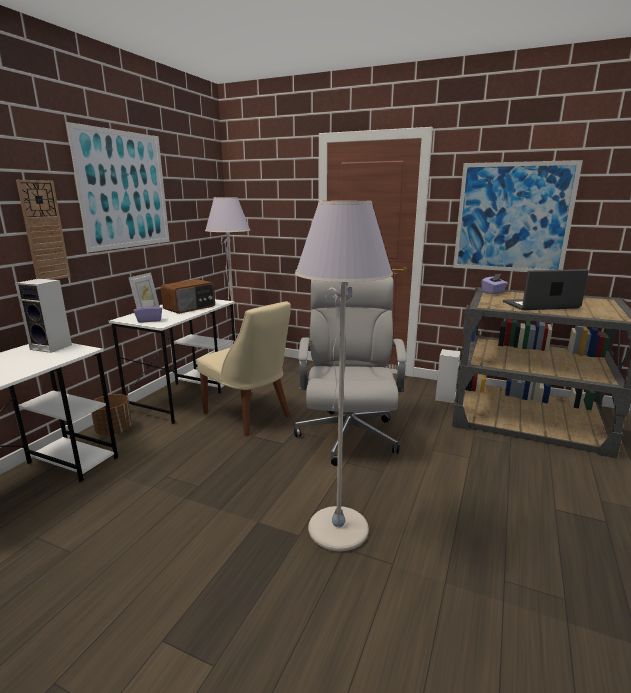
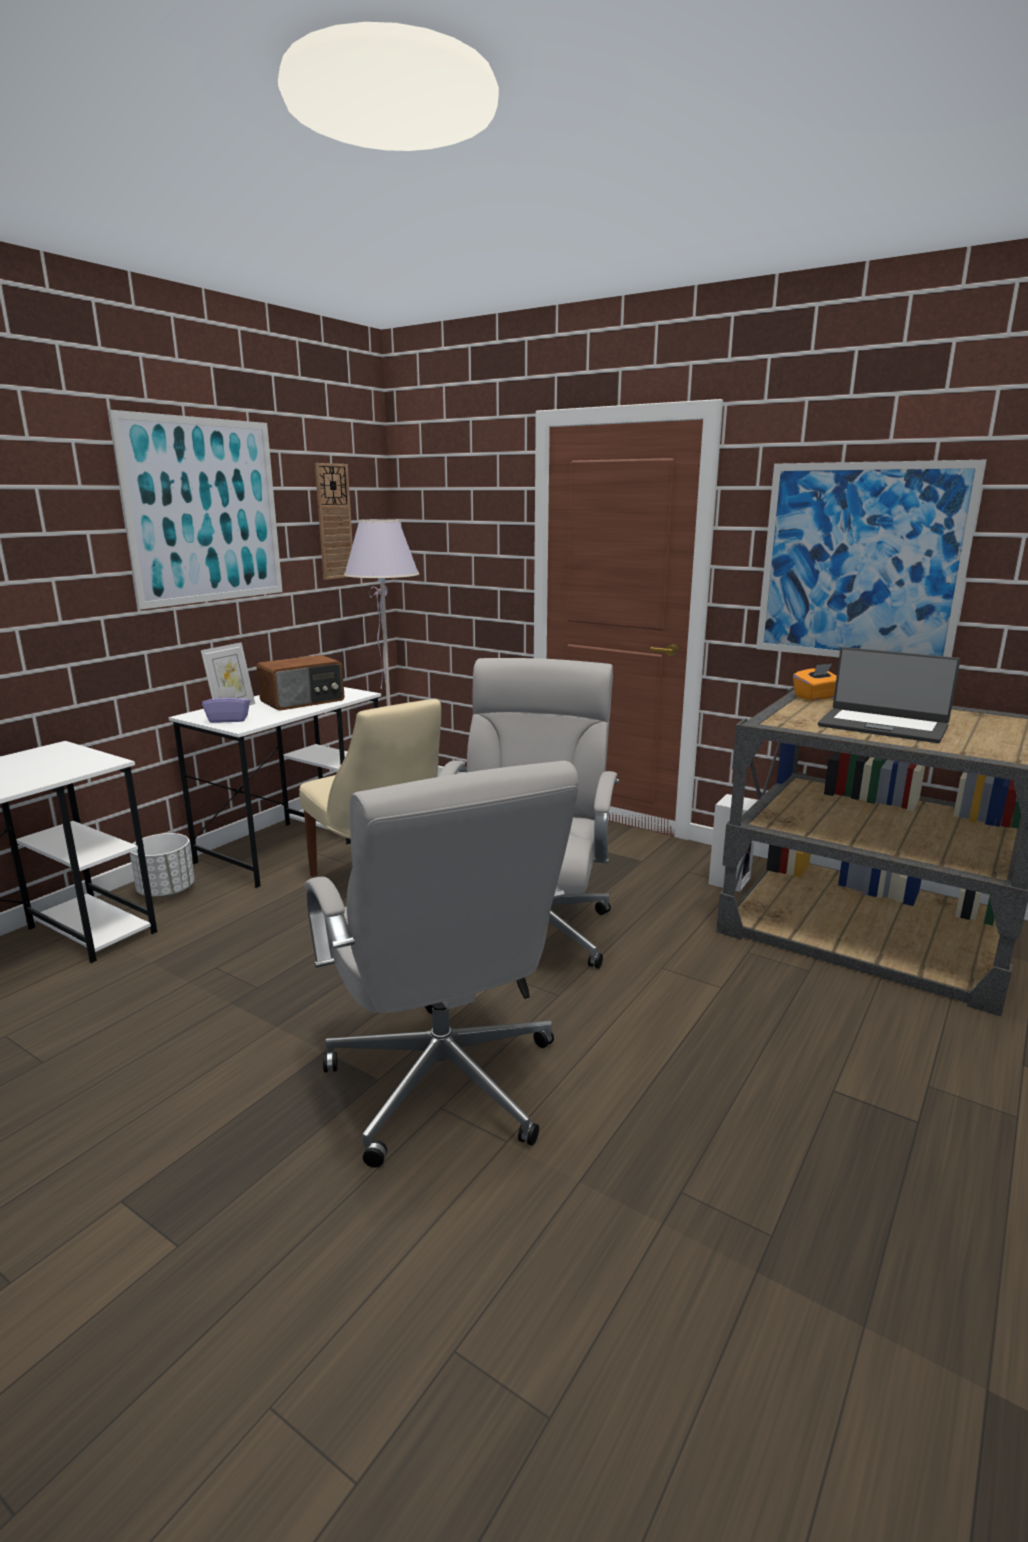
camera: 10 degrees right, 0 degrees up
speaker [15,278,72,353] -> none
wall clock [16,180,71,280] -> wall clock moved to [315,463,353,580]
brown planter [91,394,132,435] -> white planter [130,833,195,897]
grey floor lamp [295,201,393,552] -> grey office chair [304,761,579,1168]
purple tissue box [481,273,508,294] -> orange tissue box [793,663,837,701]
laptop [503,269,589,310] -> laptop turned 150 degrees counterclockwise [818,647,960,743]

